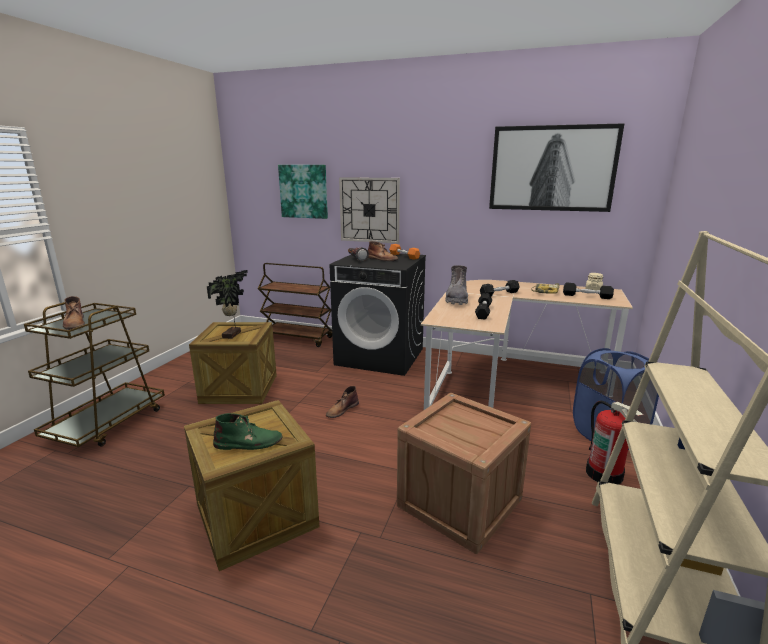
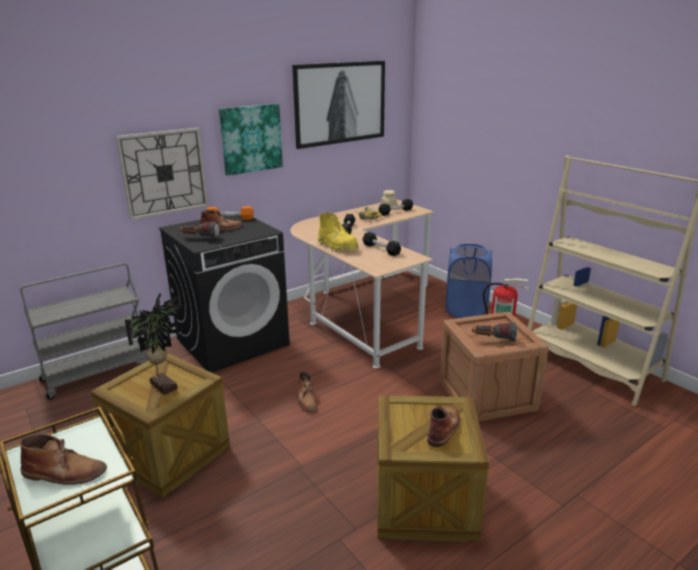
camera: 55 degrees left, 5 degrees up
green boot [213,413,283,450] -> brown boot [427,405,460,447]
brown cart [258,263,332,347] -> grey cart [20,263,148,400]
picture [278,165,328,219] -> picture moved to [219,104,283,176]
grey boot [445,265,468,305] -> yellow boot [318,213,359,252]
none -> flashlight [472,322,517,342]

